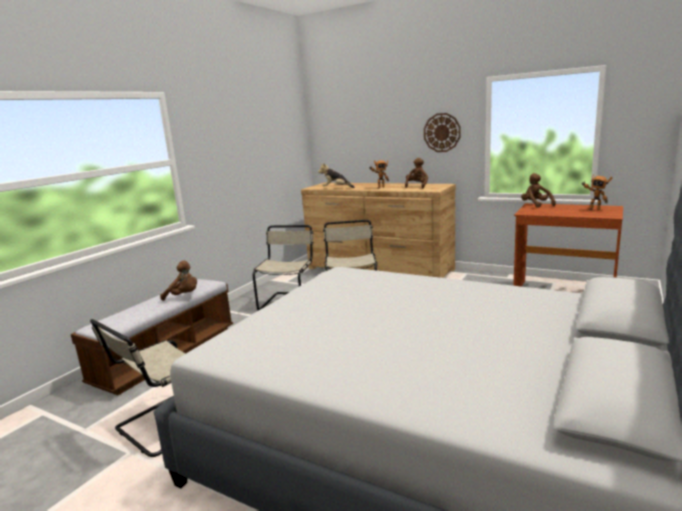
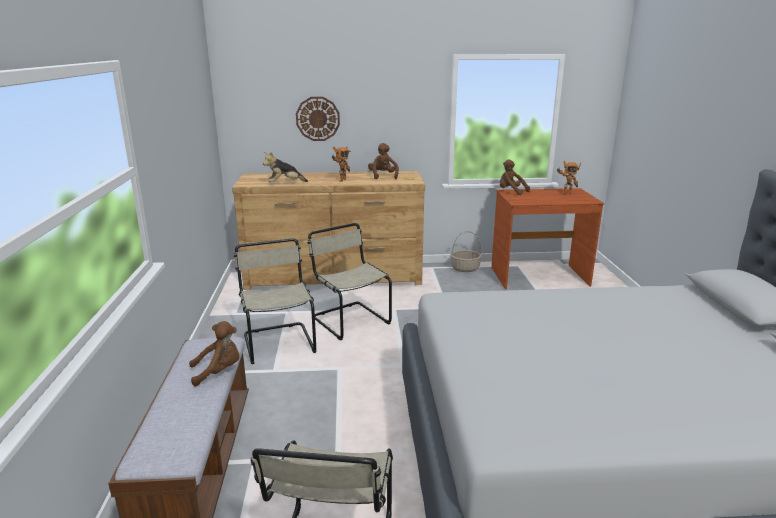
camera: 35 degrees left, 5 degrees up
wall clock [424,113,461,152] -> wall clock moved to [296,97,340,141]
none -> basket [451,231,481,272]

